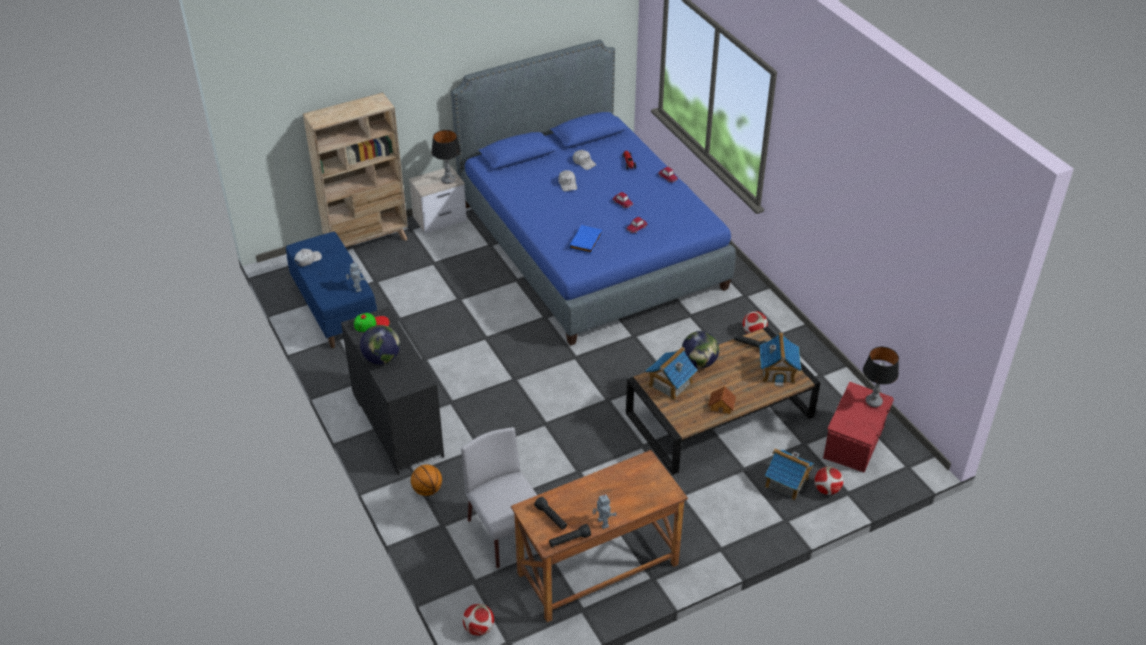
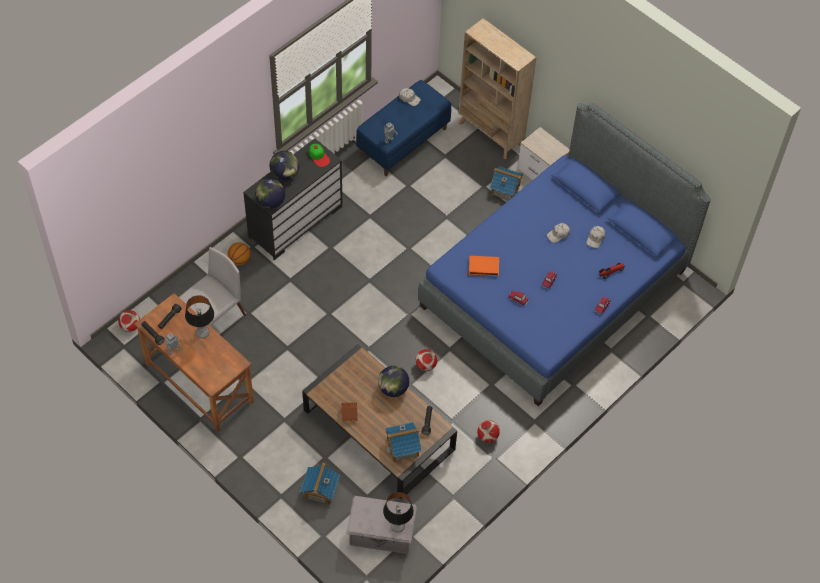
camera: 70 degrees right, 15 degrees up
table lamp [431,130,461,184] -> table lamp moved to [185,295,214,339]
blue book [569,225,603,254] -> orange book [469,256,499,276]
toy house [645,347,697,401] -> toy house moved to [490,166,523,200]
football [814,467,843,495] -> football moved to [415,349,437,371]
red storage box [823,382,894,472] -> grey storage box [347,496,417,554]
none -> globe [255,178,285,209]

